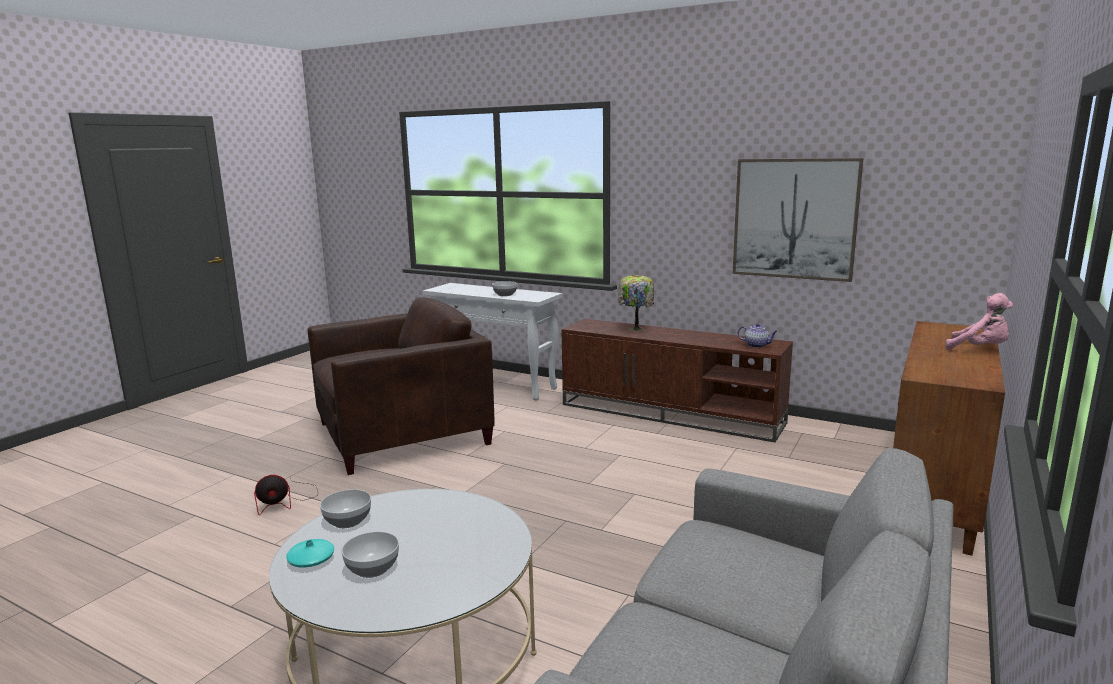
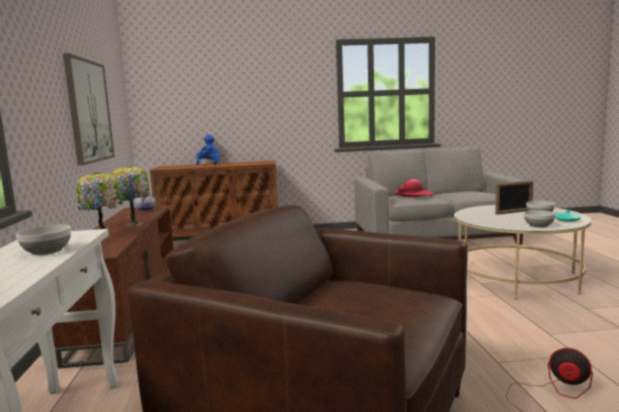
camera: 125 degrees left, 5 degrees down
pink plush toy [945,293,1013,350] -> blue plush toy [196,135,220,165]
none -> table lamp [110,166,150,226]
none -> hat [393,179,434,197]
none -> picture frame [495,181,533,215]

